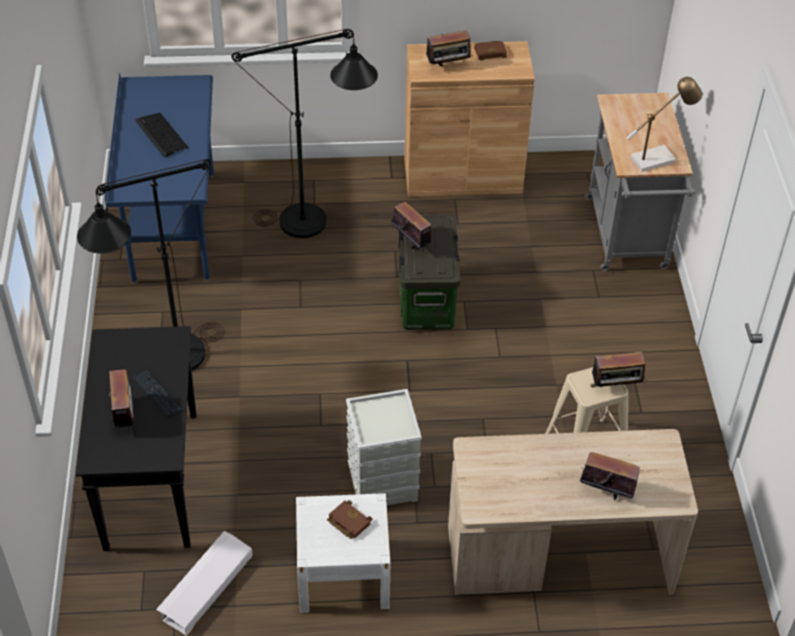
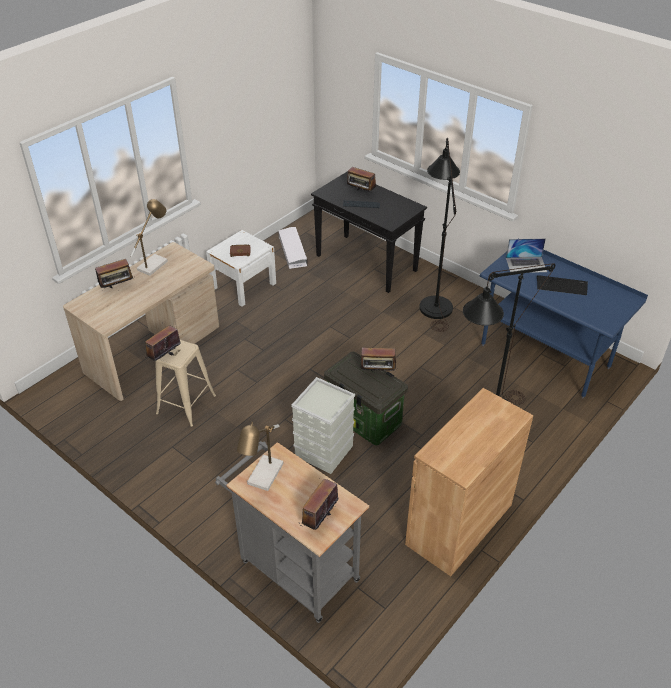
camera: 135 degrees right, 5 degrees down
grey storage box [346,389,422,505] -> grey storage box moved to [291,377,355,474]
radio [426,30,473,66] -> radio moved to [299,478,338,530]
brown book [475,41,507,61] -> none
none -> table lamp [130,199,168,276]
none -> laptop [506,238,547,273]

